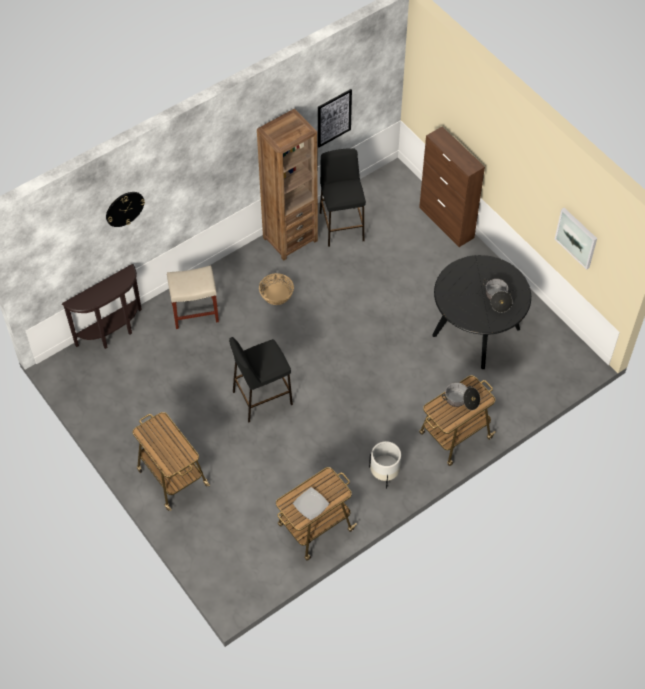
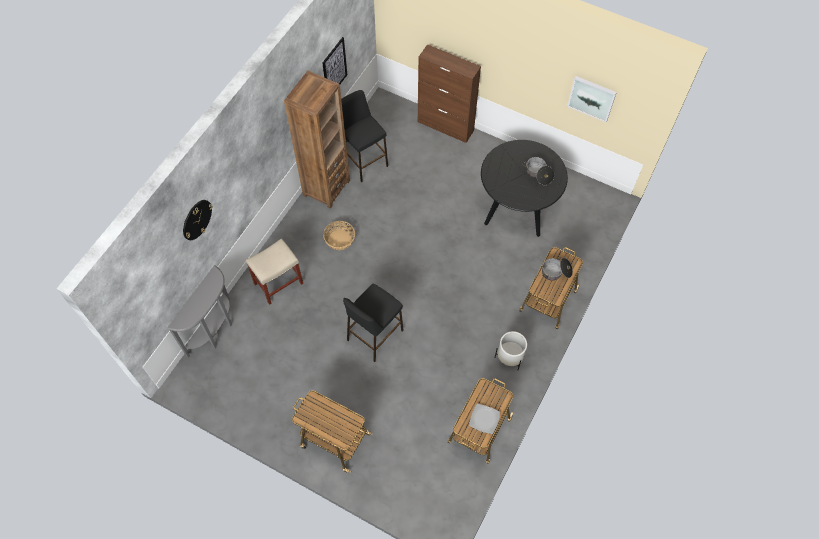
camera: 25 degrees left, 5 degrees up
brown console table [62,264,142,349] -> grey console table [167,265,232,358]

